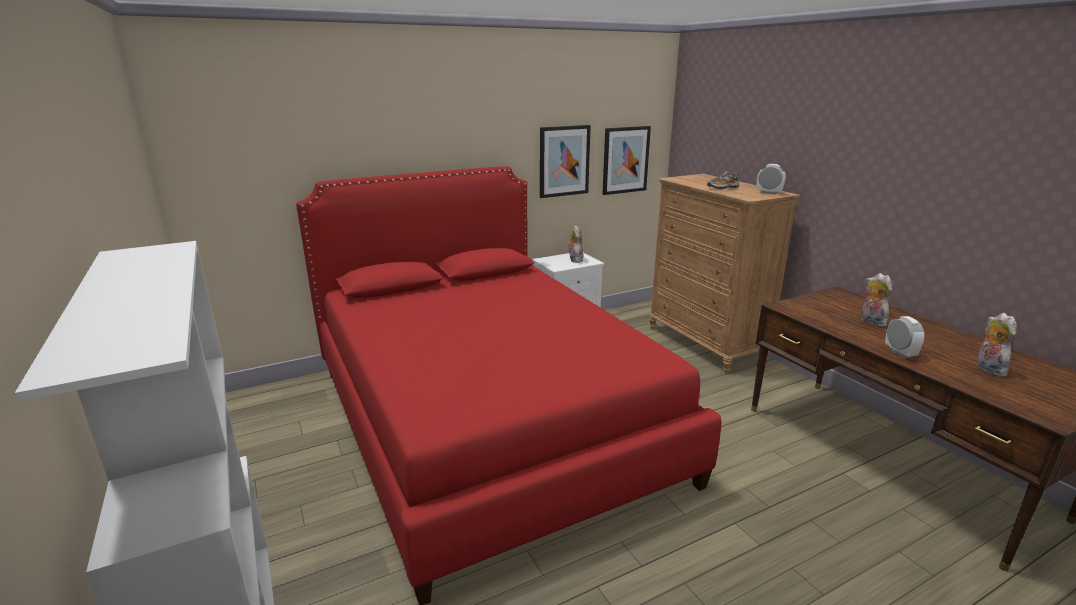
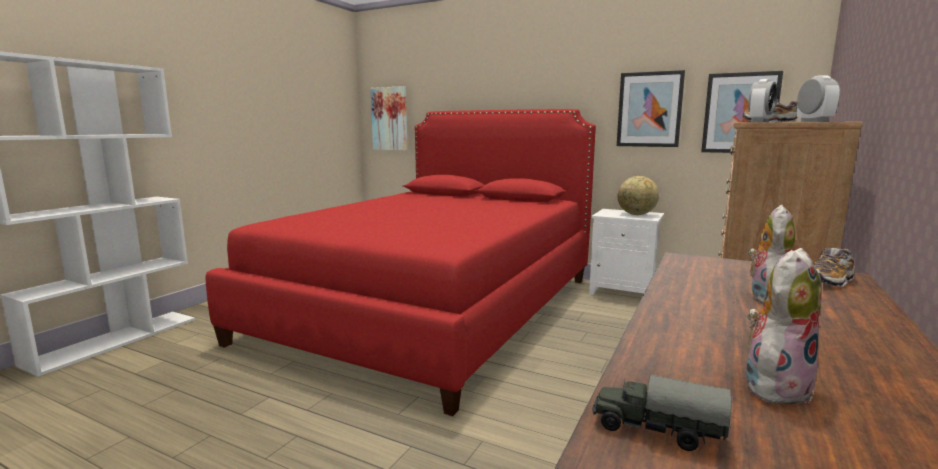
camera: 55 degrees right, 10 degrees down
plush toy [567,225,583,263] -> globe [618,176,659,215]
alarm clock [885,316,924,358] -> alarm clock moved to [748,79,777,122]
none -> picture [371,86,408,151]
none -> toy truck [592,375,731,451]
none -> shoe [813,248,855,287]

